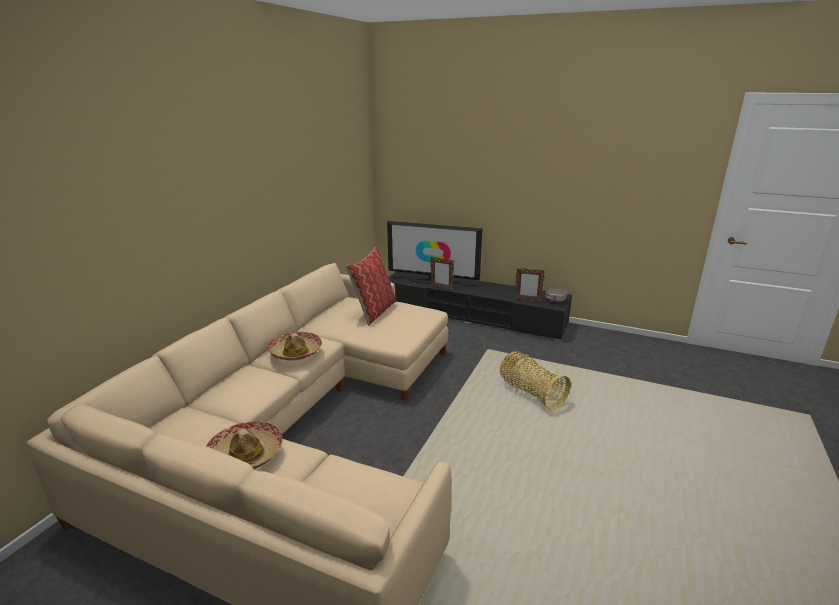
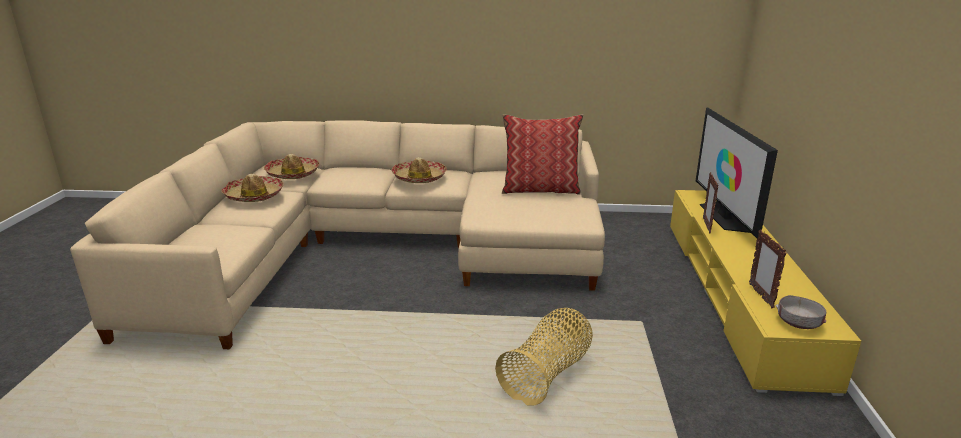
camera: 70 degrees right, 0 degrees up
black tv stand [388,271,572,341] -> yellow tv stand [670,190,861,396]
none -> hat [264,154,320,179]

